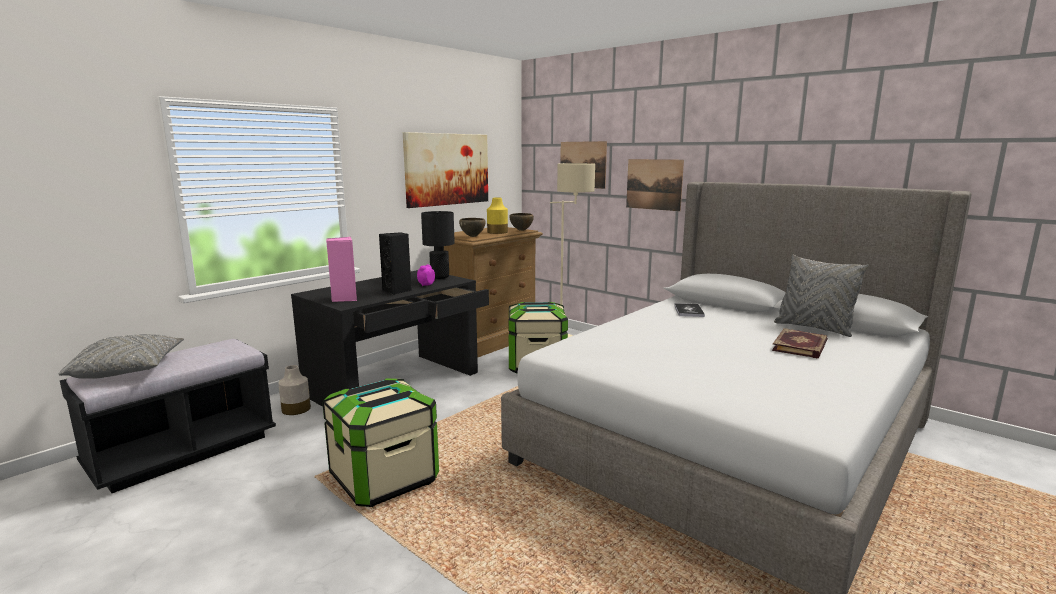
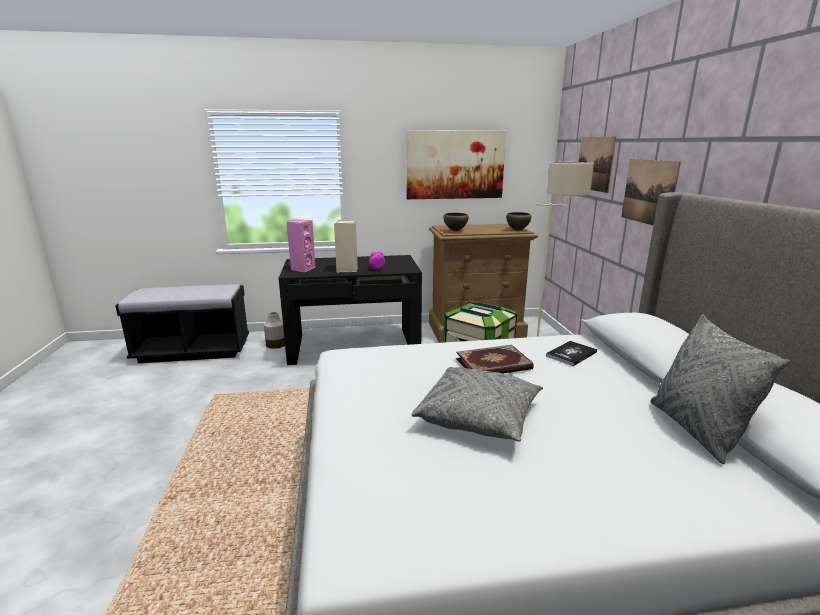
camera: 40 degrees right, 5 degrees up
grey pillow [59,334,184,379] -> grey pillow moved to [412,367,543,442]
storage box [322,378,439,507] -> none
black speaker [379,232,412,295] -> beige speaker [334,220,358,273]
black table lamp [421,211,455,279] -> none
yellow vase [487,197,508,234] -> none
book [772,328,828,358] -> book moved to [456,345,534,373]

